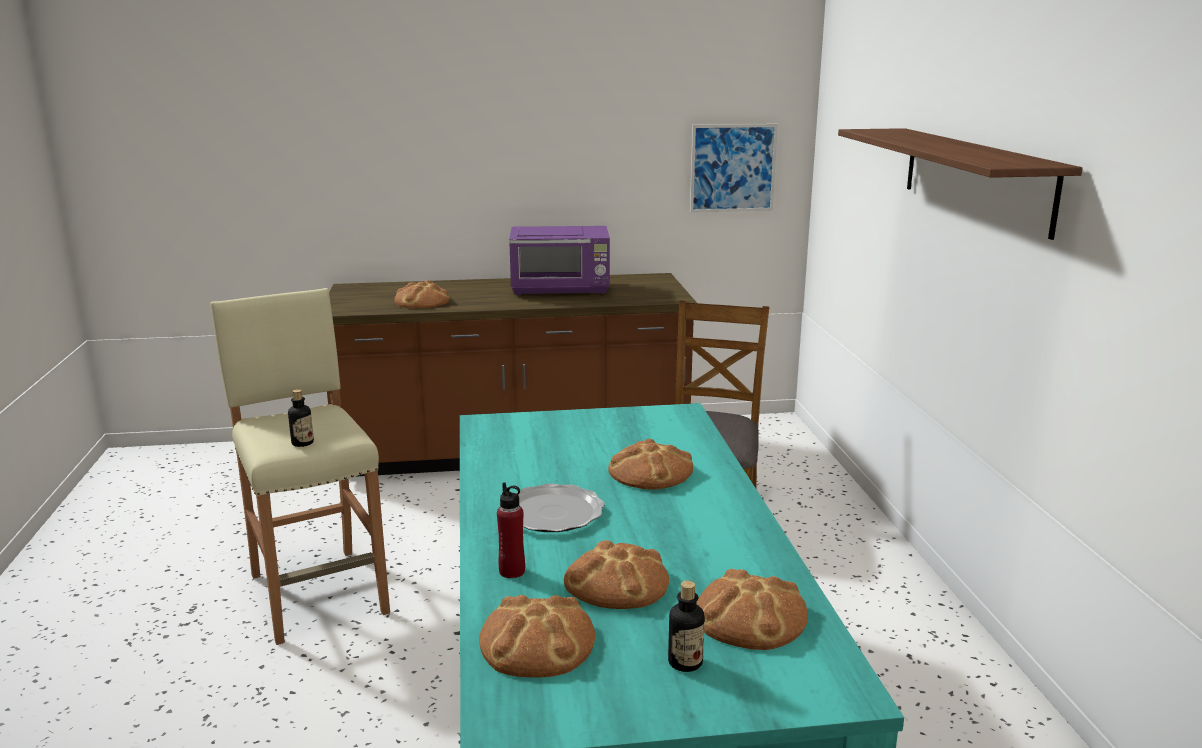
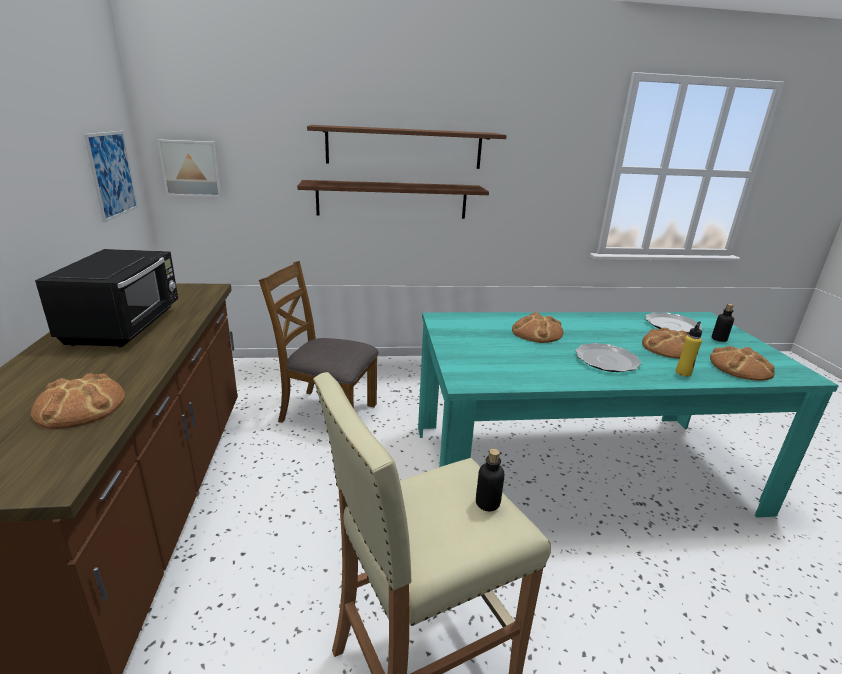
camera: 90 degrees left, 5 degrees up
red bottle [497,482,525,578] -> yellow bottle [676,321,702,377]
purple microwave [509,226,610,295] -> black microwave [35,249,178,347]
bread [696,569,808,650] -> plate [645,312,702,334]
none -> picture [157,140,222,197]
none -> shelf [297,180,489,219]

